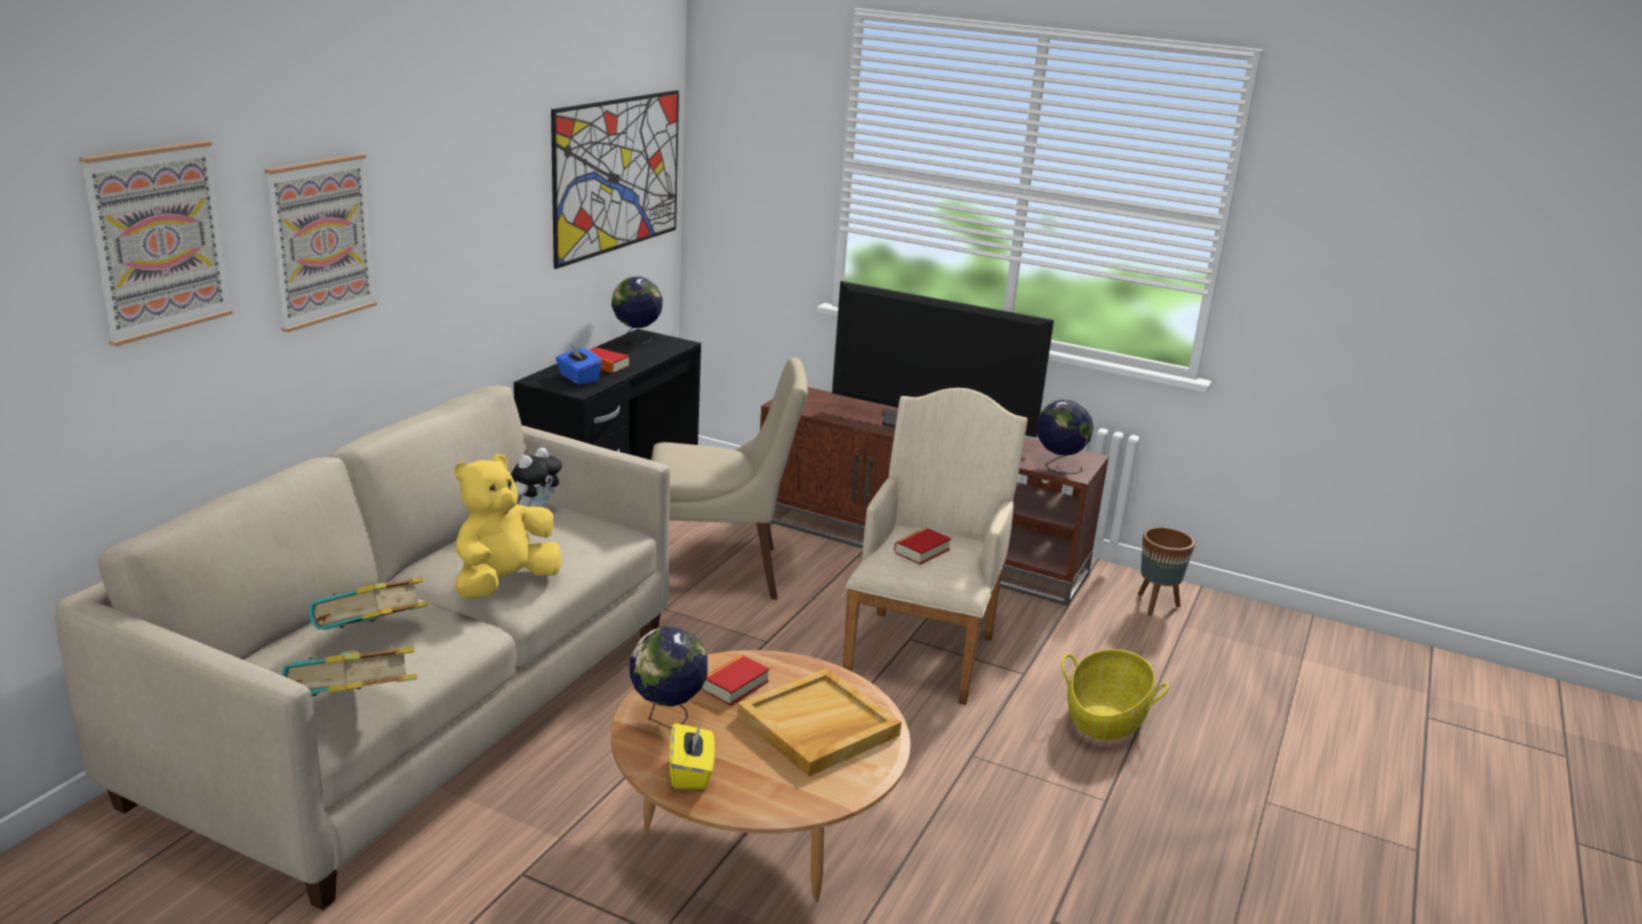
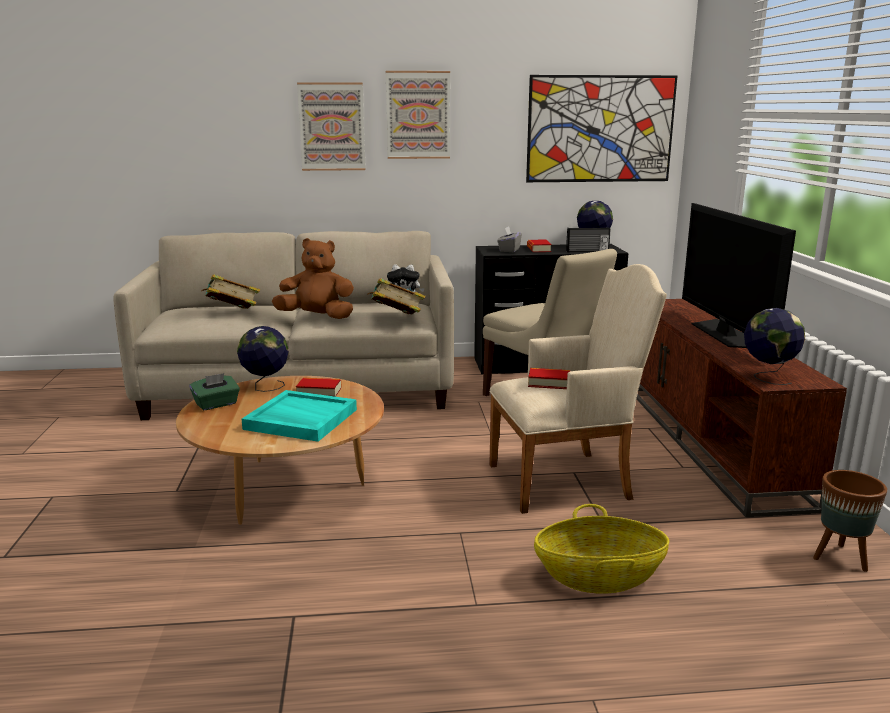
camera: 60 degrees right, 5 degrees down
picture [79,141,233,346] -> picture moved to [386,71,450,159]
book [282,646,417,696] -> book moved to [368,278,425,315]
yellow plush toy [455,454,562,599] -> brown plush toy [272,238,354,319]
blue tissue box [556,343,602,385] -> grey tissue box [497,226,522,252]
yellow tissue box [669,723,715,789] -> green tissue box [190,373,240,411]
beige tray [737,668,901,776] -> turquoise tray [242,390,357,442]
none -> radio [566,227,610,252]

